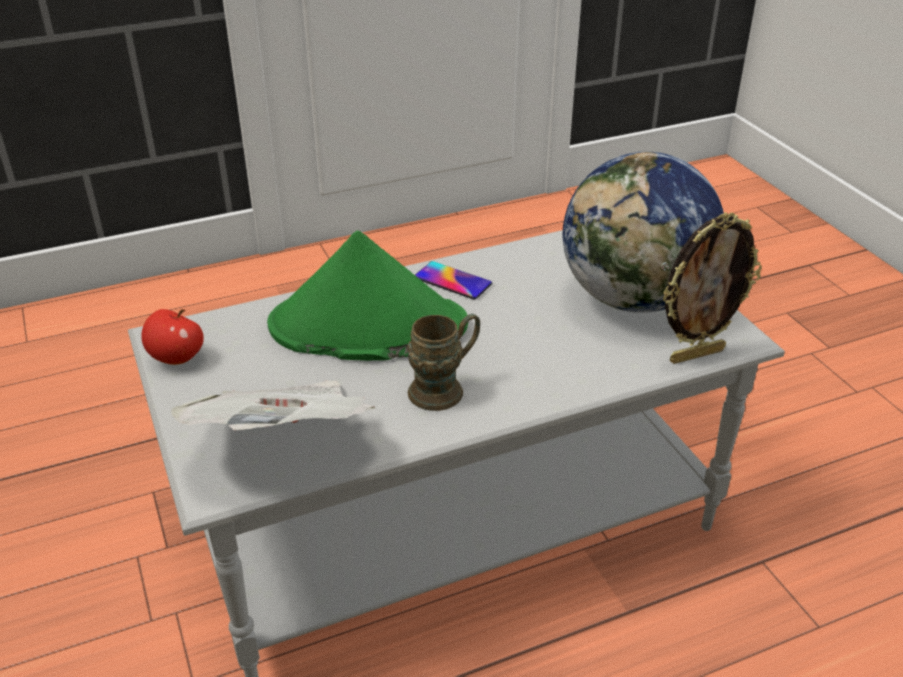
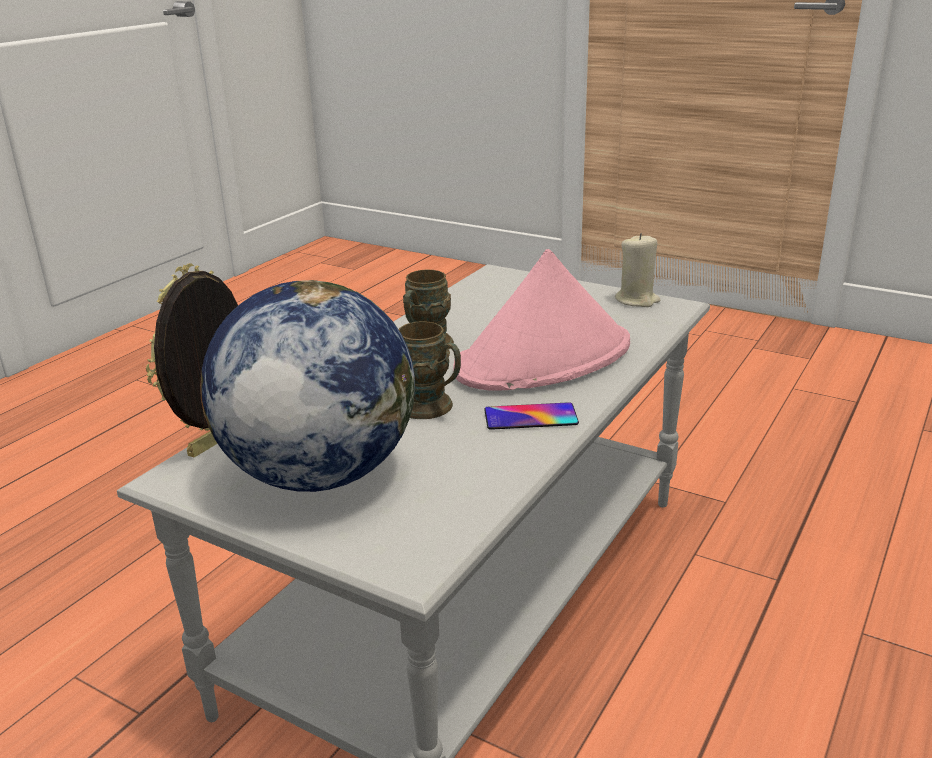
camera: 145 degrees right, 10 degrees down
apple [141,309,204,365] -> beige candle [615,233,660,307]
newspaper [171,381,375,430] -> none
green hat [267,231,468,361] -> pink hat [453,249,630,391]
none -> brown mug [398,321,461,419]

